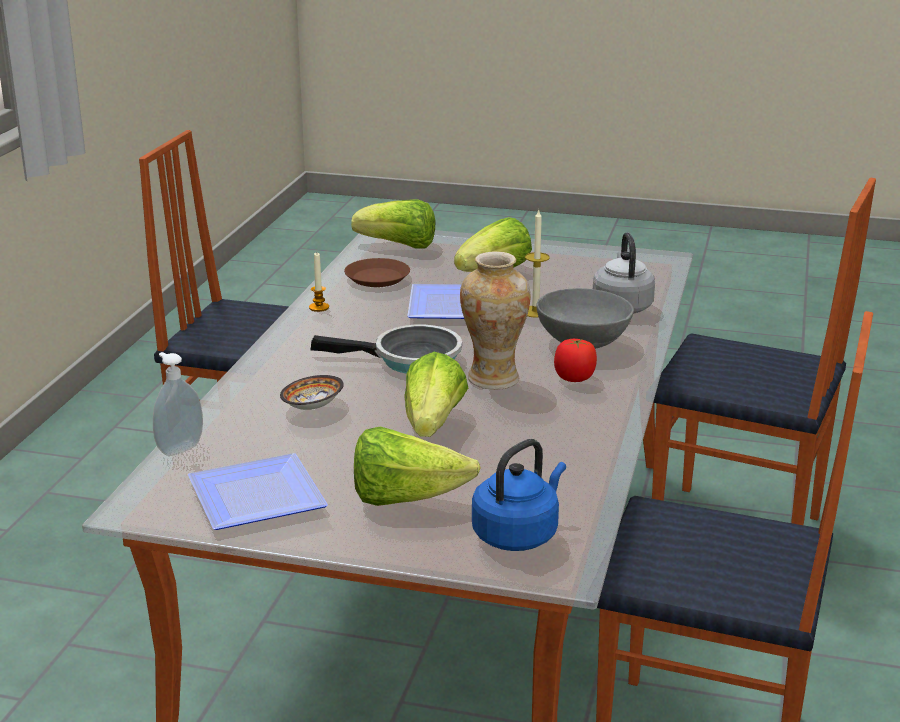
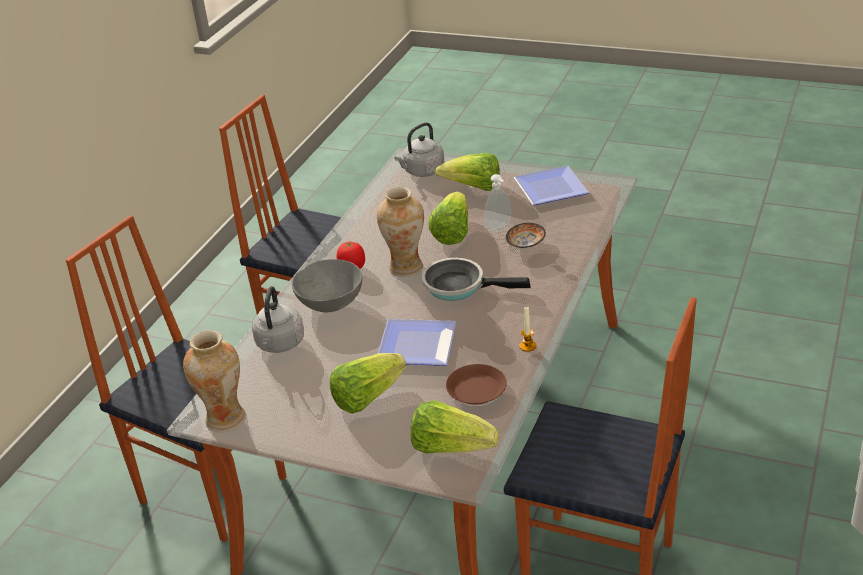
camera: 170 degrees left, 10 degrees up
soap dispenser [153,352,203,456] -> soap dispenser moved to [485,174,511,232]
blue kettle [472,439,566,551] -> grey kettle [394,122,444,177]
candle [525,210,550,318] -> none
none -> vase [183,330,246,433]

